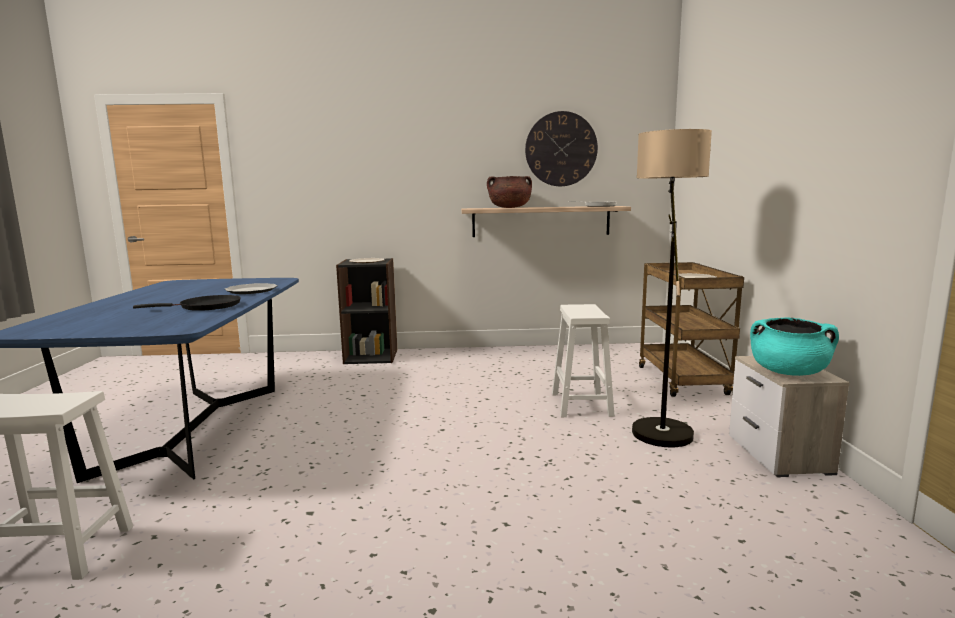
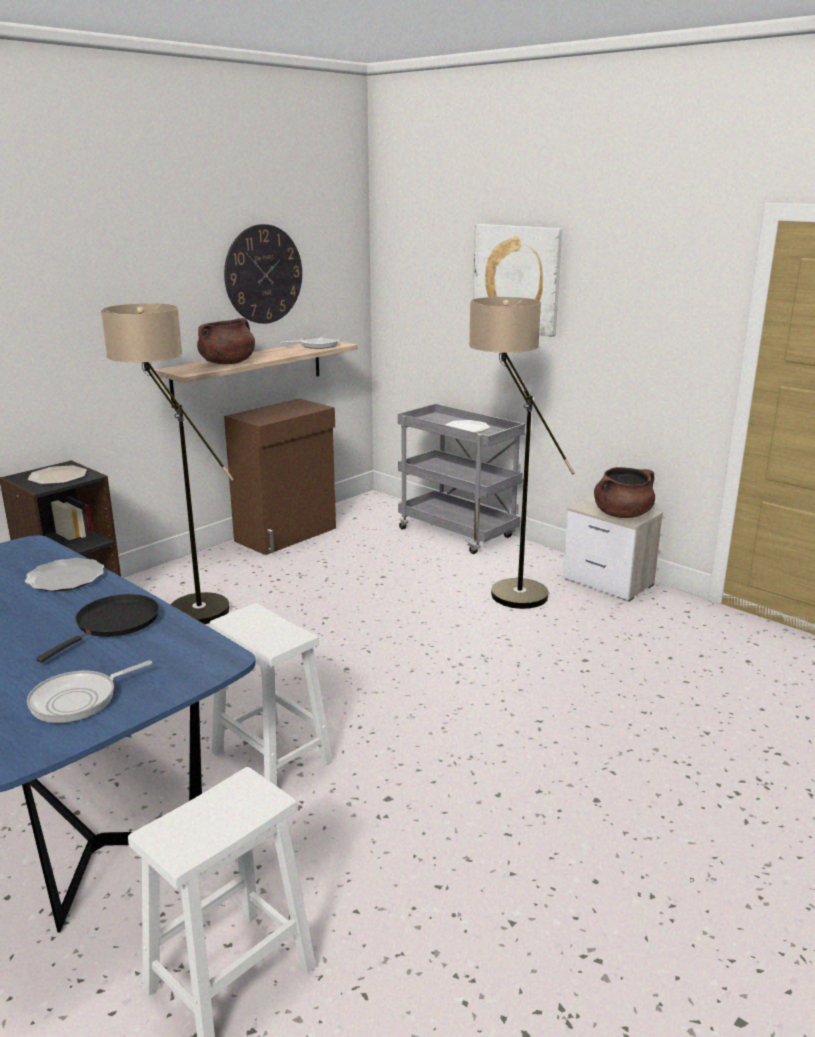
camera: 45 degrees left, 10 degrees up
white stool [552,304,615,417] -> white stool moved to [210,603,333,786]
brown cart [639,262,744,397] -> grey cart [398,404,525,554]
turquoise cooking pot [750,318,839,376] -> brown cooking pot [594,467,655,518]
none -> frying pan [27,660,152,723]
none -> floor lamp [101,303,234,624]
none -> brown cabinet [224,399,336,555]
none -> picture [473,224,562,337]

